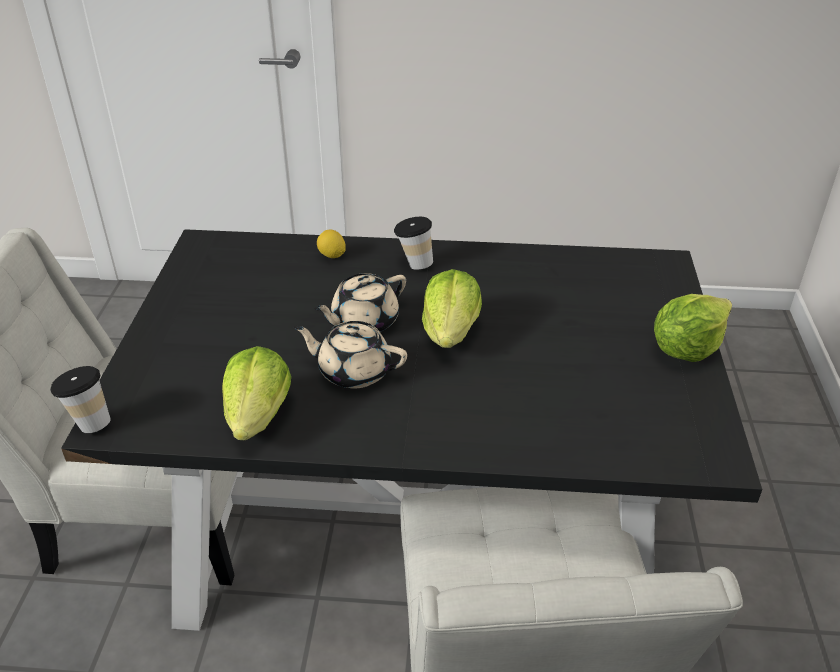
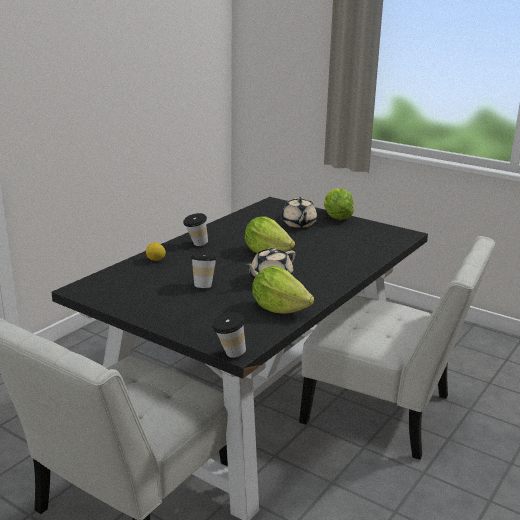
camera: 60 degrees left, 15 degrees down
beige teapot [314,273,406,332] -> beige teapot moved to [282,197,317,228]
none -> cup [190,253,218,288]

